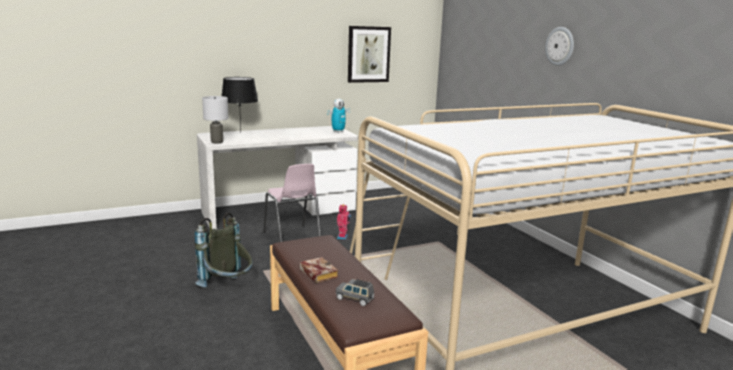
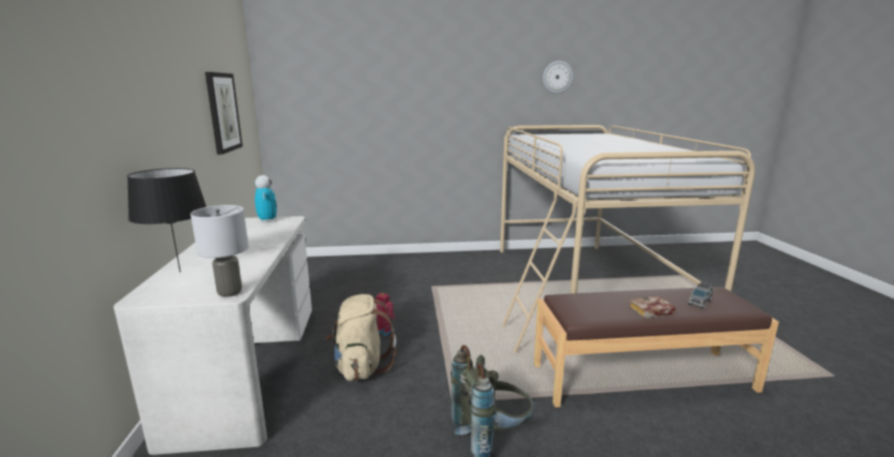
camera: 70 degrees left, 0 degrees up
pink chair [263,164,321,242] -> beige backpack [325,294,396,381]
wall clock [545,27,574,66] -> wall clock moved to [543,61,573,94]

